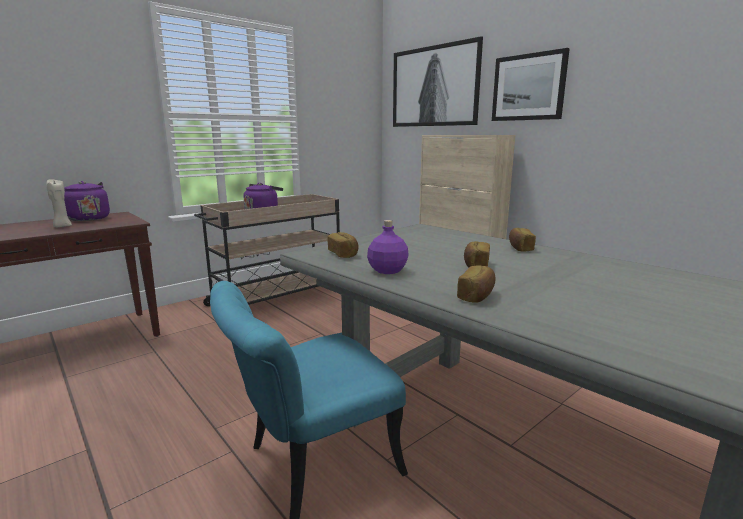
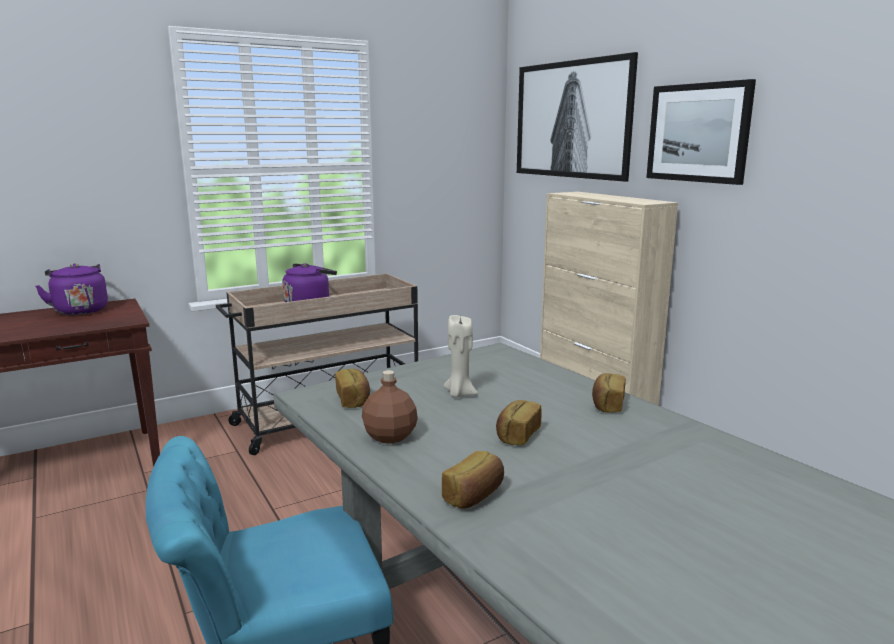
camera: 10 degrees right, 0 degrees up
beige candle [46,180,72,227] -> beige candle moved to [444,315,478,398]
purple bottle [367,220,409,274] -> brown bottle [362,370,418,444]

